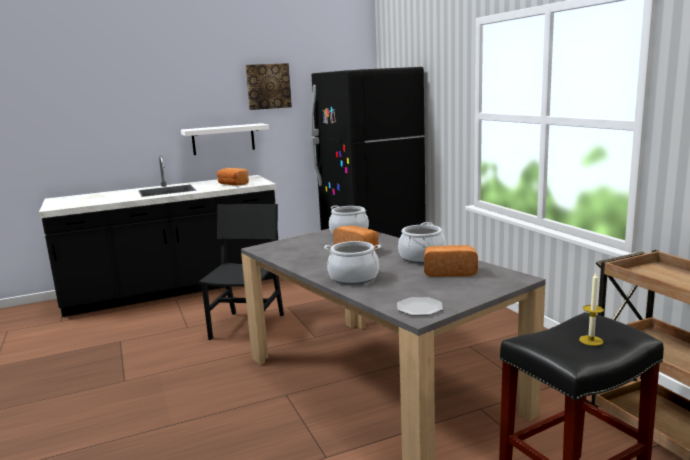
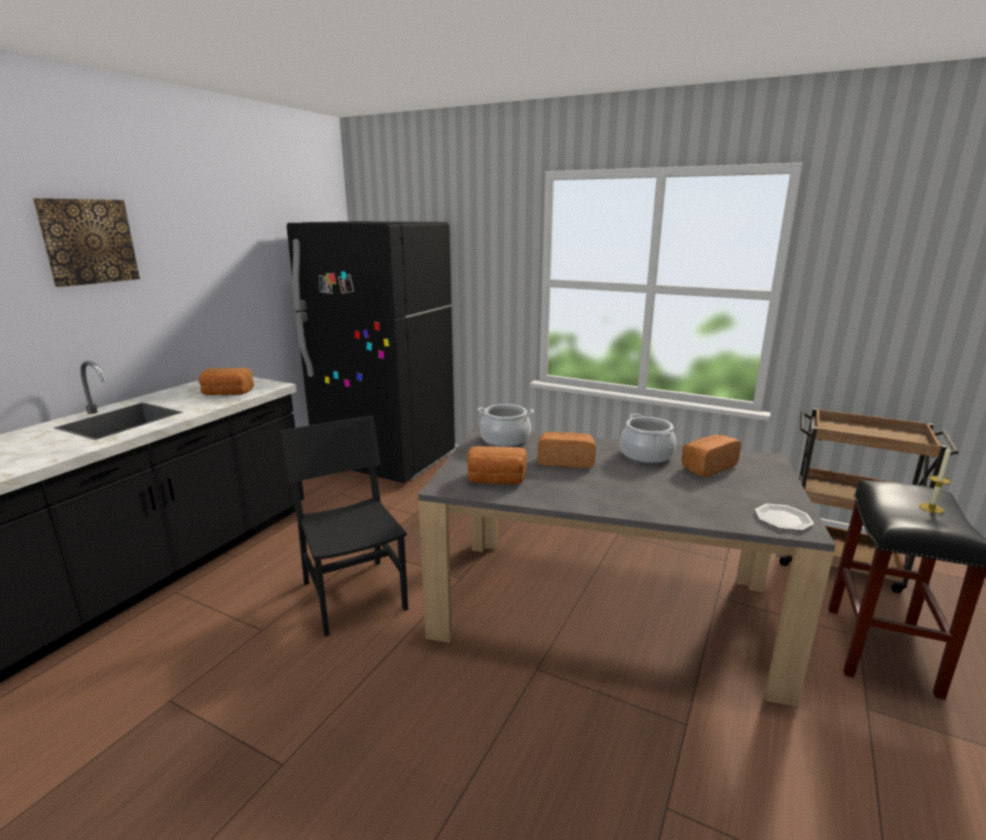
camera: 40 degrees left, 5 degrees up
white shelf [181,123,269,155] -> none
picture [245,63,292,110] -> picture moved to [33,198,140,287]
cooking pot [324,241,381,285] -> none
none -> bread [467,446,527,484]

